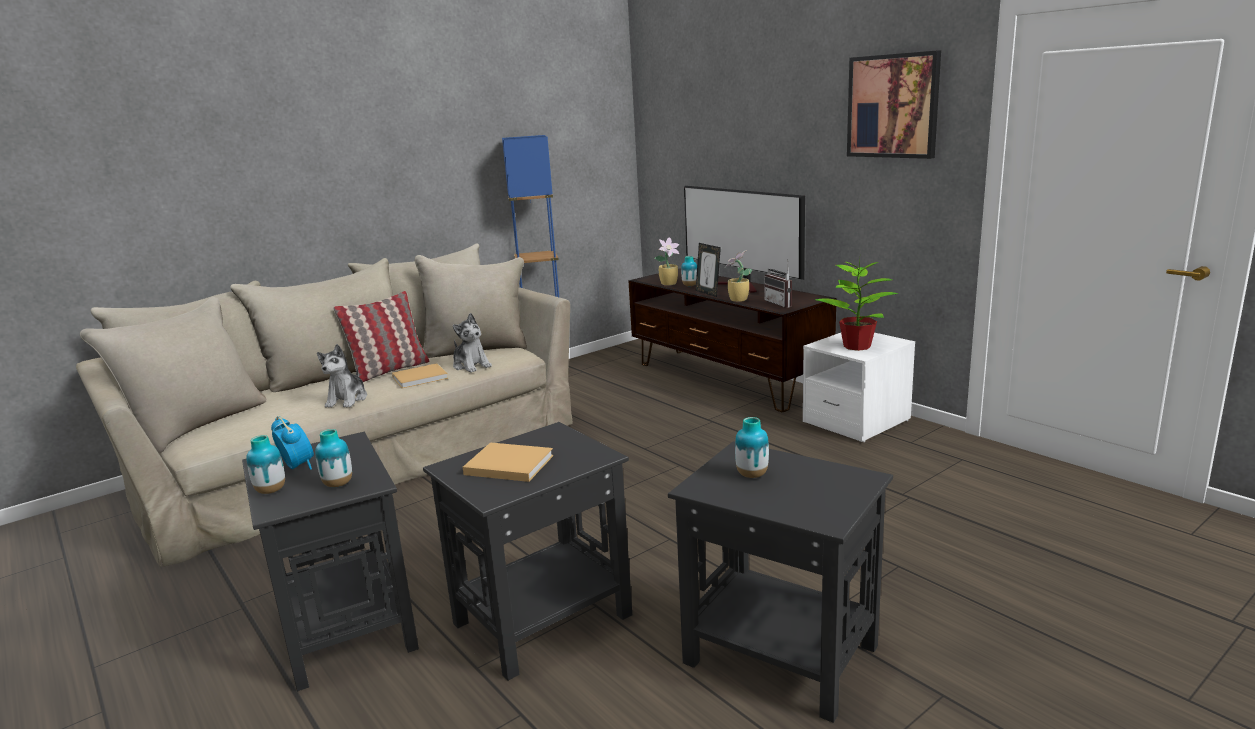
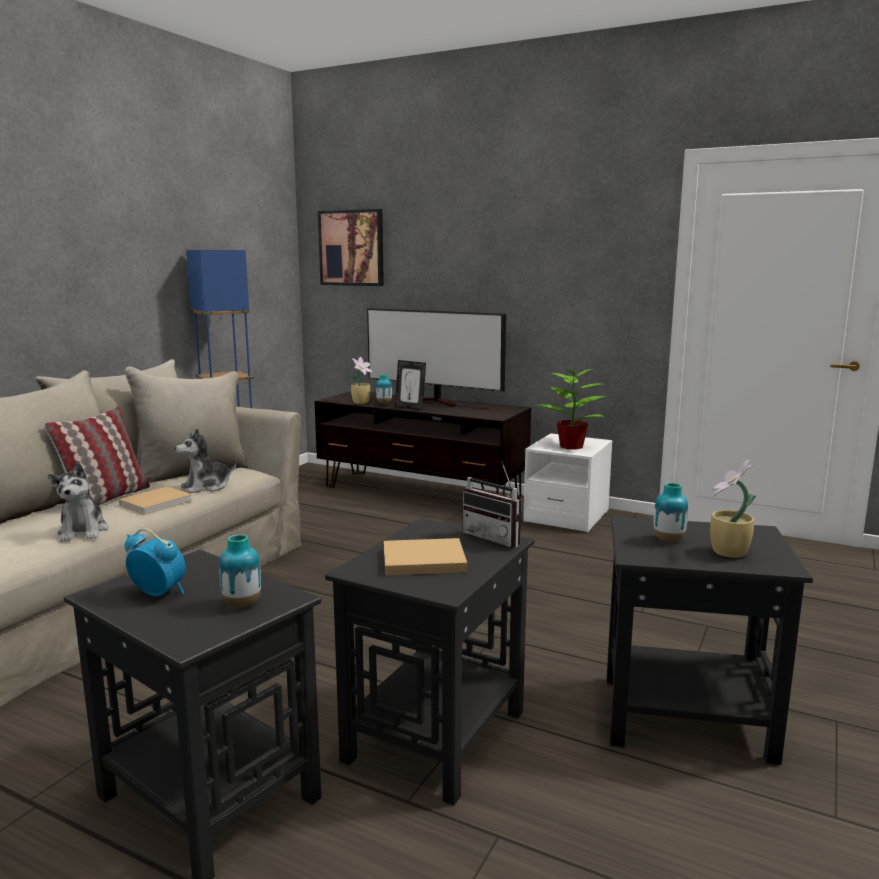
camera: 25 degrees left, 5 degrees down
vase [246,435,285,494] -> none
plush toy [453,313,492,373] -> plush toy turned 120 degrees clockwise [175,429,236,494]
potted plant [725,250,752,302] -> potted plant moved to [710,460,756,558]
radio [764,268,792,308] -> radio moved to [462,461,522,548]
picture [847,50,941,159] -> picture moved to [318,209,384,286]

